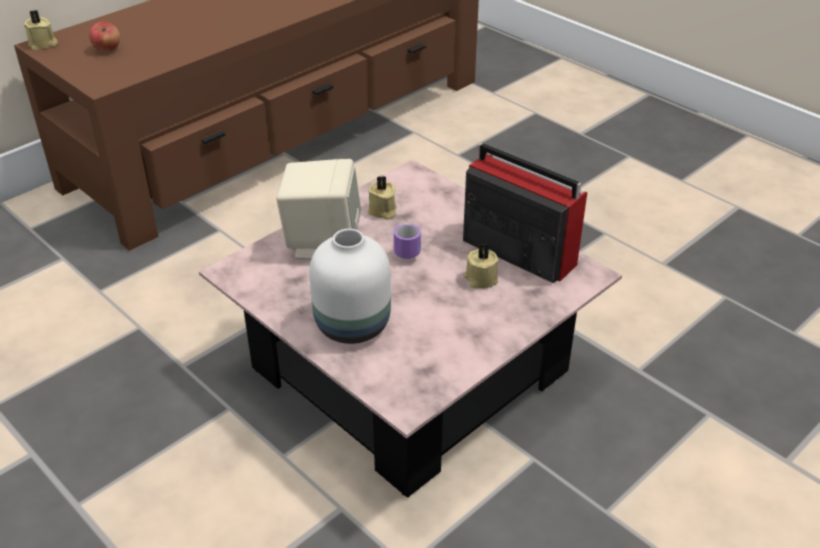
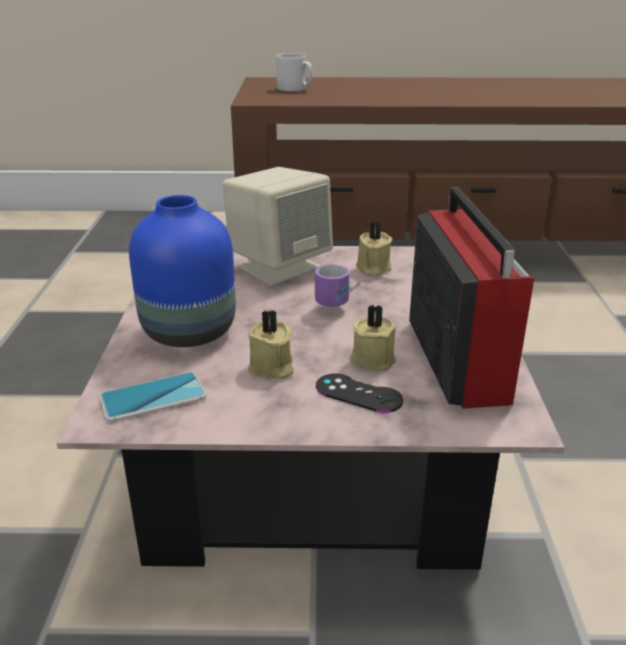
camera: 45 degrees right, 10 degrees down
beige candle [24,10,58,50] -> beige candle moved to [248,310,294,380]
apple [89,21,120,52] -> grey mug [276,53,312,92]
white vase [309,229,391,344] -> blue vase [129,195,236,347]
none -> phone [99,372,207,422]
none -> black game controller [316,374,403,413]

